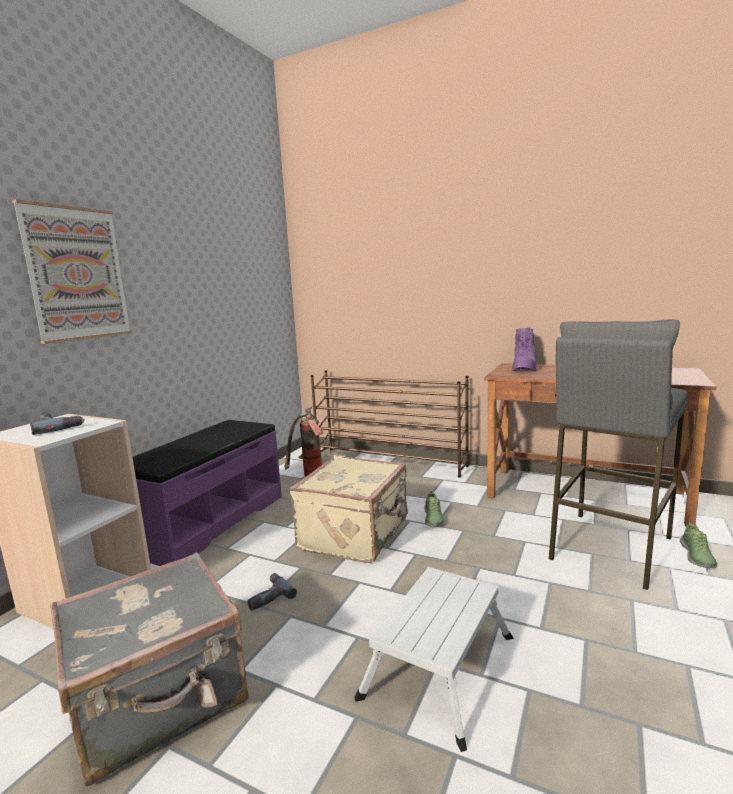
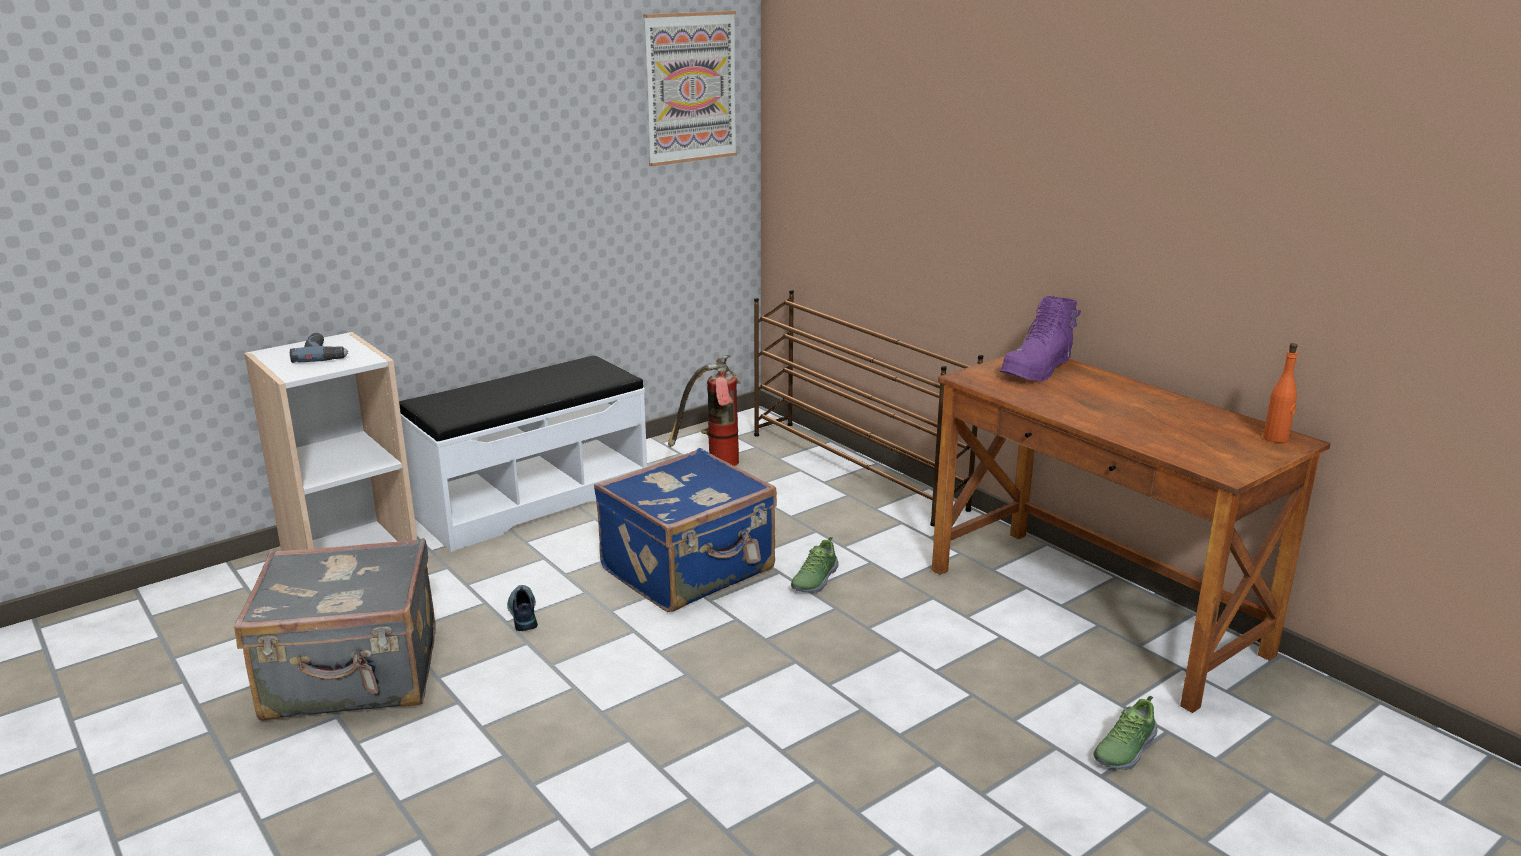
camera: 25 degrees right, 10 degrees up
picture [12,199,132,344] -> picture moved to [643,11,737,166]
purple bench [133,420,282,566] -> white bench [399,355,647,552]
power drill [247,573,297,610] -> shoe [507,585,538,631]
beige suitcase [290,455,408,563] -> blue suitcase [594,448,777,612]
white step ladder [354,567,514,752] -> none
grey stool [549,319,688,590] -> none
none -> orange bottle [1263,343,1298,443]

